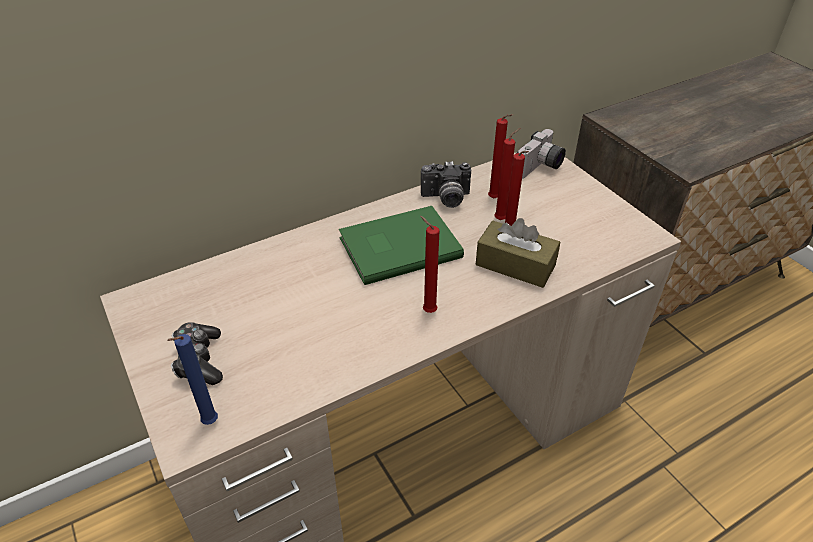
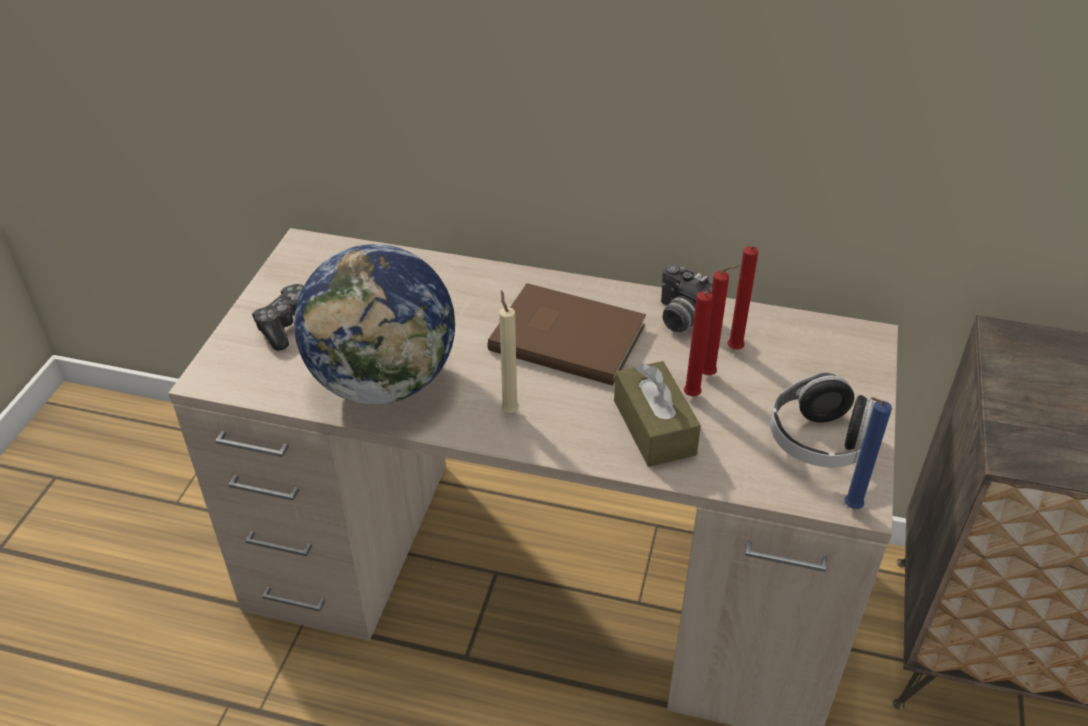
camera: 45 degrees right, 0 degrees up
blue candle [167,334,218,425] -> blue candle moved to [844,397,892,509]
green book [339,206,464,285] -> brown book [487,283,646,386]
red candle [420,216,440,313] -> beige candle [499,290,519,413]
camera [516,129,566,179] -> none
none -> globe [294,244,455,405]
none -> headphones [770,372,874,467]

